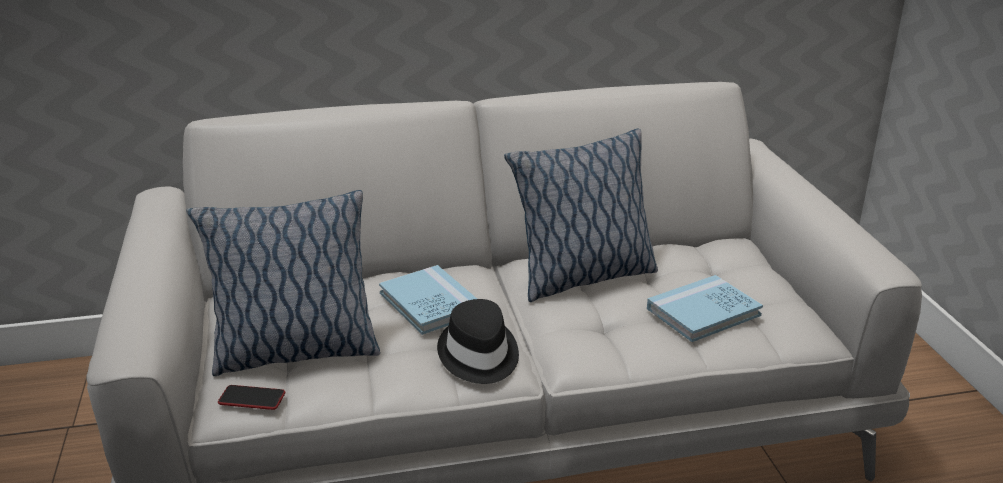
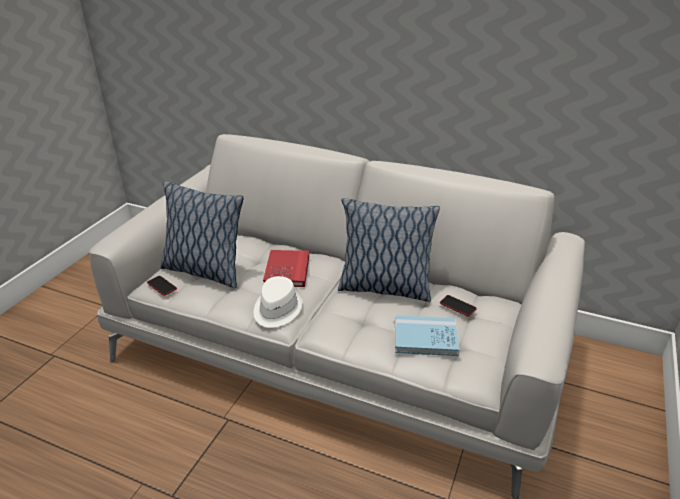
camera: 35 degrees right, 5 degrees up
blue book [379,265,477,335] -> red book [263,250,309,287]
black hat [437,299,519,384] -> white hat [254,276,303,328]
none -> phone [440,295,477,316]

